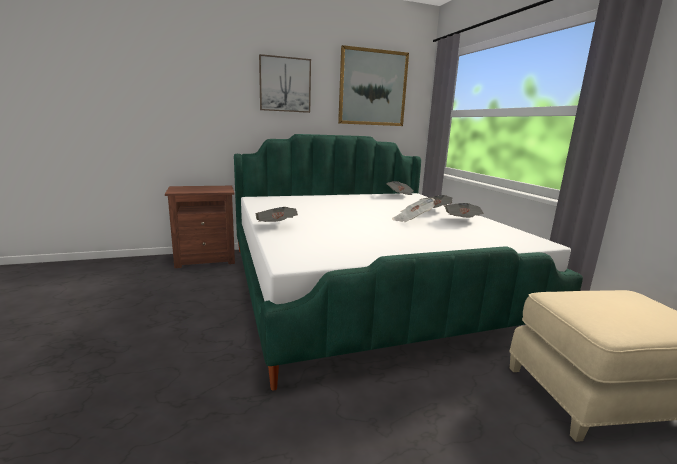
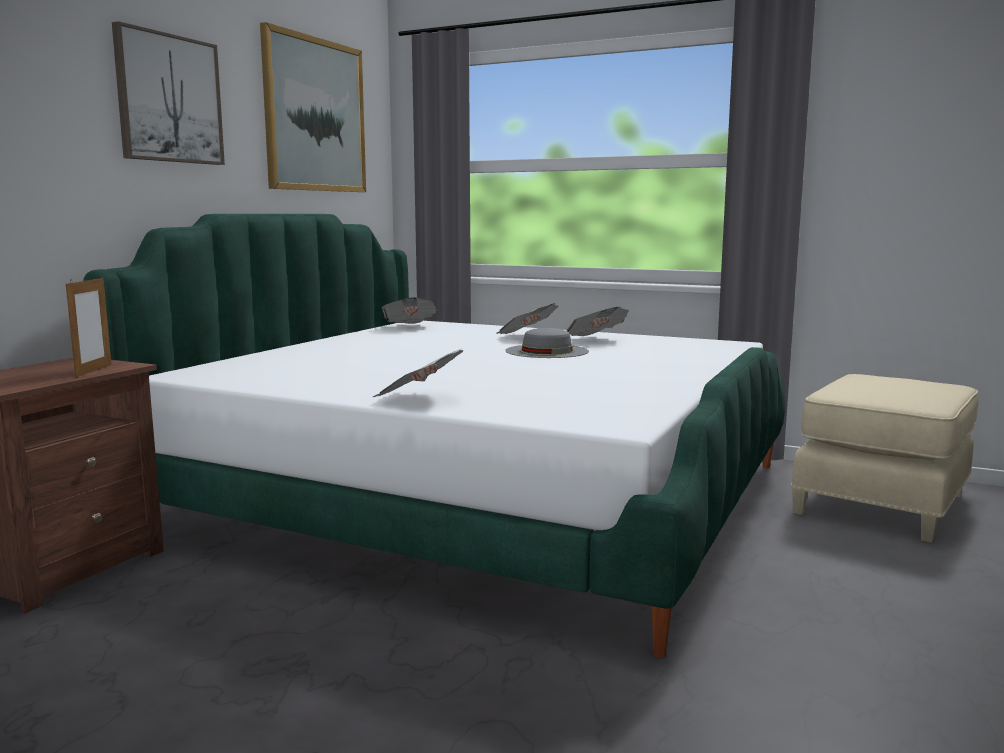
camera: 45 degrees left, 5 degrees down
newspaper [392,198,435,222] -> grey hat [505,328,589,358]
none -> picture frame [66,276,112,378]

